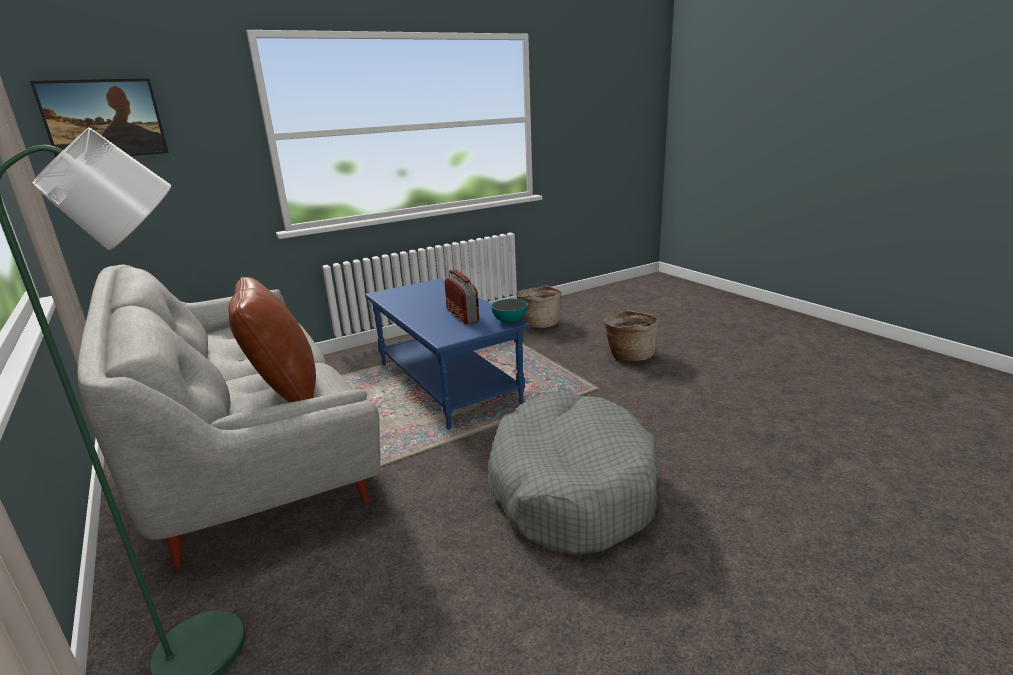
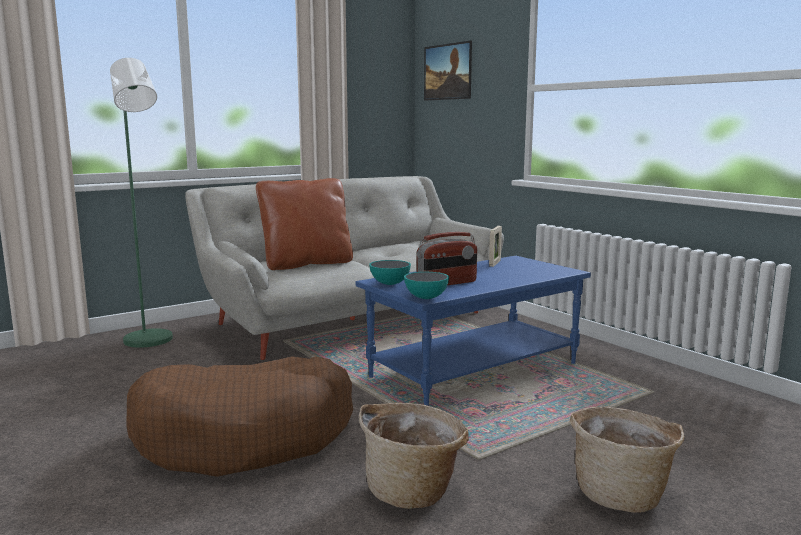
camera: 85 degrees right, 10 degrees down
grey dog bed [487,391,657,556] -> brown dog bed [127,356,353,477]
basket [516,285,561,328] -> basket moved to [359,403,469,509]
none -> bowl [369,260,411,285]
none -> picture frame [489,226,502,267]

